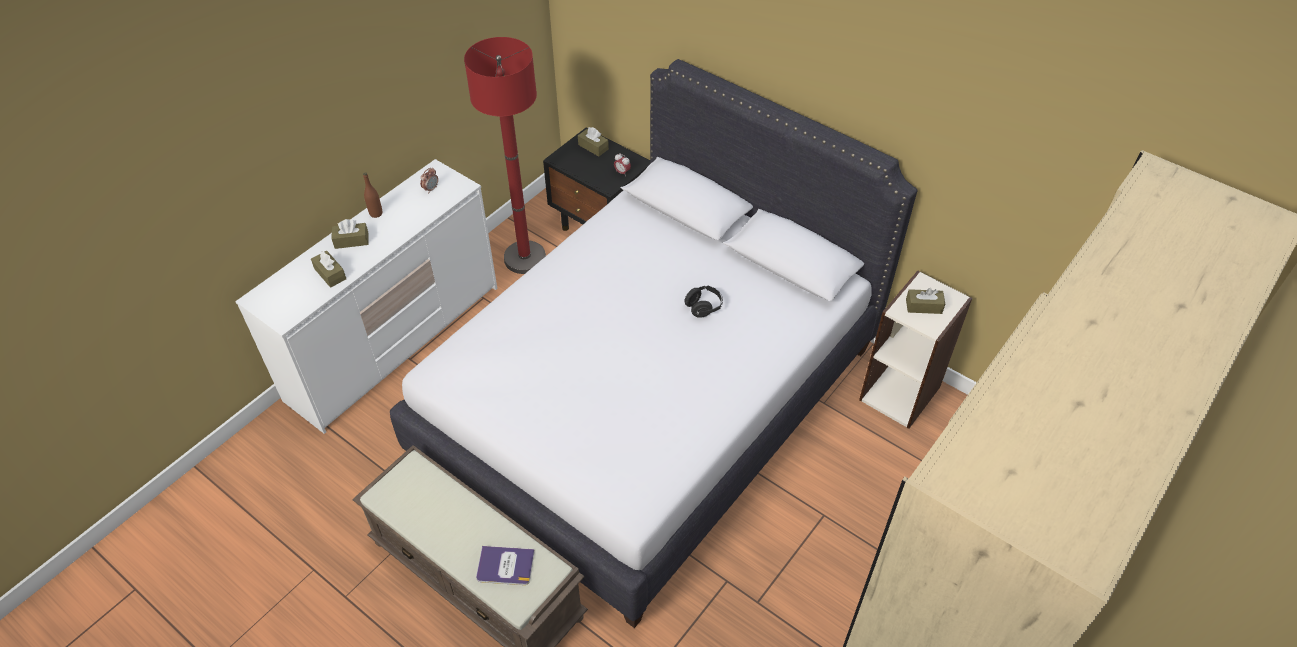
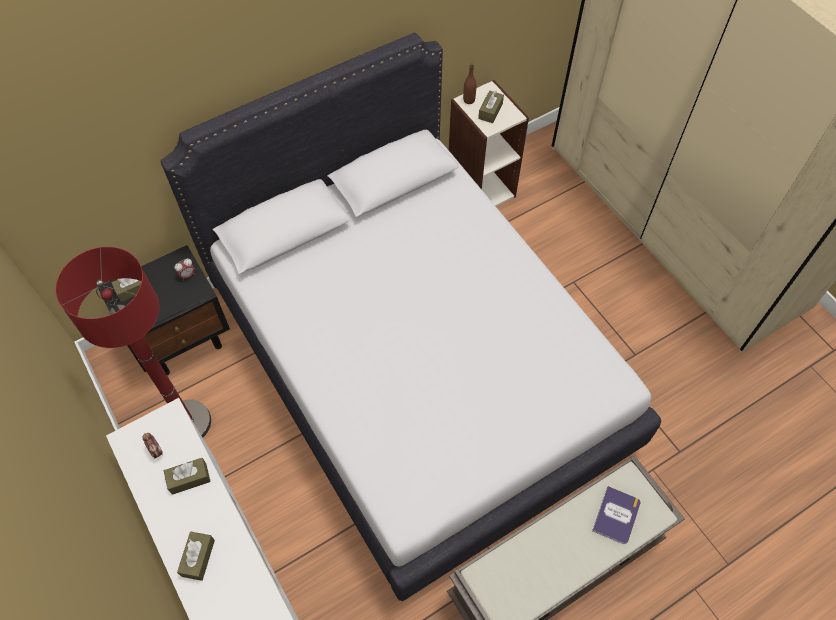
camera: 70 degrees left, 10 degrees up
brown tissue box [311,251,346,288] -> brown tissue box moved to [164,458,211,495]
brown bottle [363,172,382,218] -> brown bottle moved to [463,63,477,104]
black headphones [684,286,723,318] -> none

